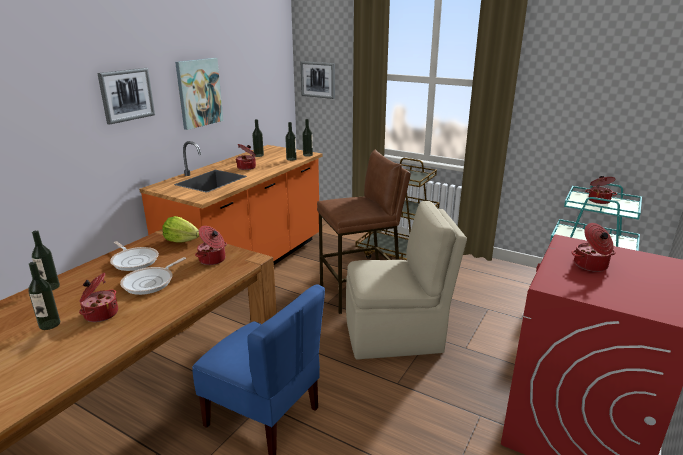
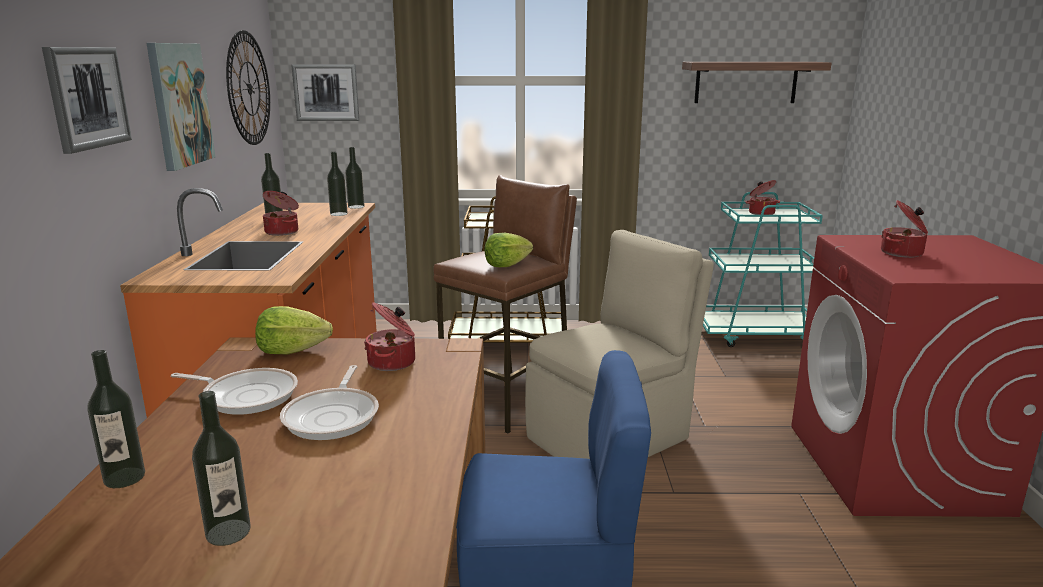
camera: 30 degrees left, 5 degrees down
cooking pot [79,273,118,322] -> none
none -> wall clock [226,30,270,145]
none -> lettuce [485,233,533,267]
none -> shelf [682,62,831,103]

